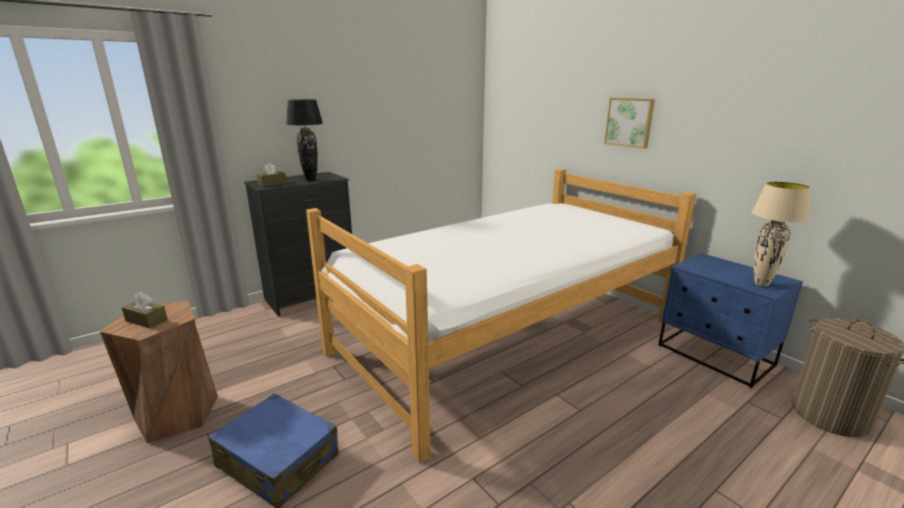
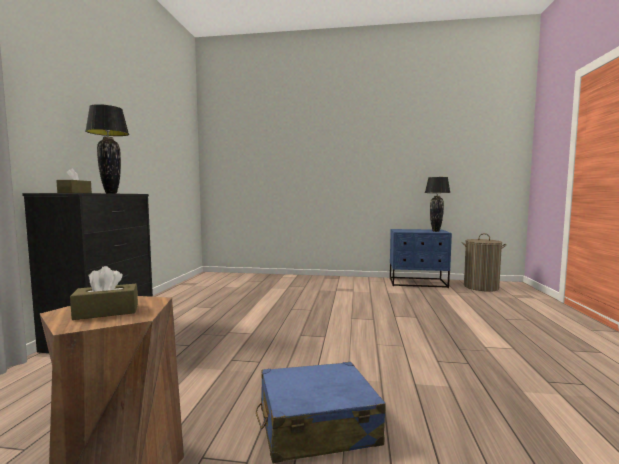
camera: 45 degrees left, 15 degrees down
bed [306,169,696,463] -> none
picture [604,98,655,149] -> none
beige table lamp [752,182,810,287] -> black table lamp [425,177,450,232]

